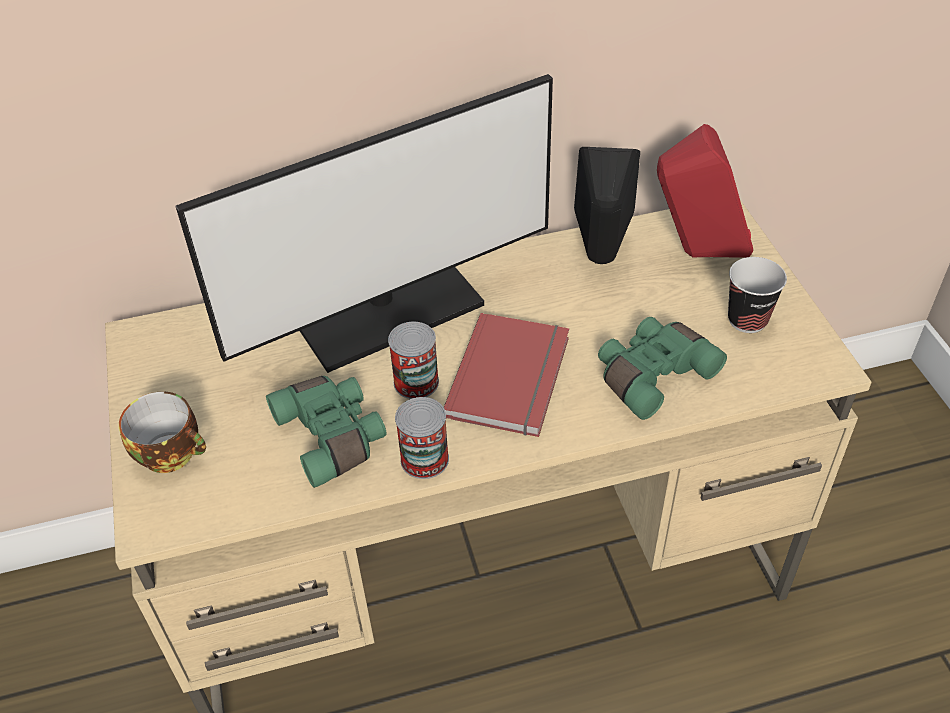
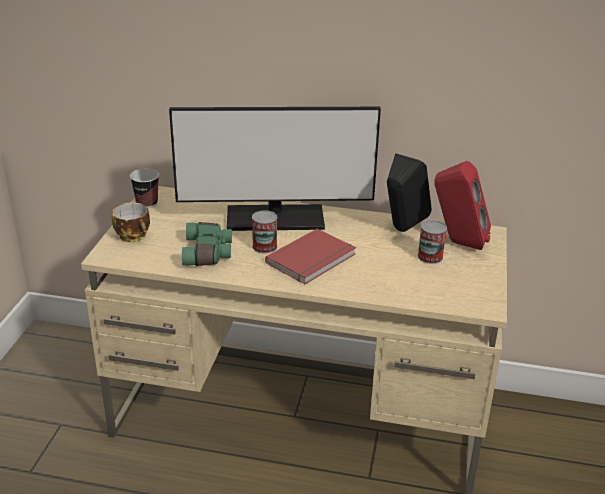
camera: 25 degrees right, 15 degrees down
can [395,397,449,479] -> can moved to [418,220,447,264]
green binoculars [598,317,727,420] -> none
cup [728,257,787,333] -> cup moved to [130,169,159,208]

